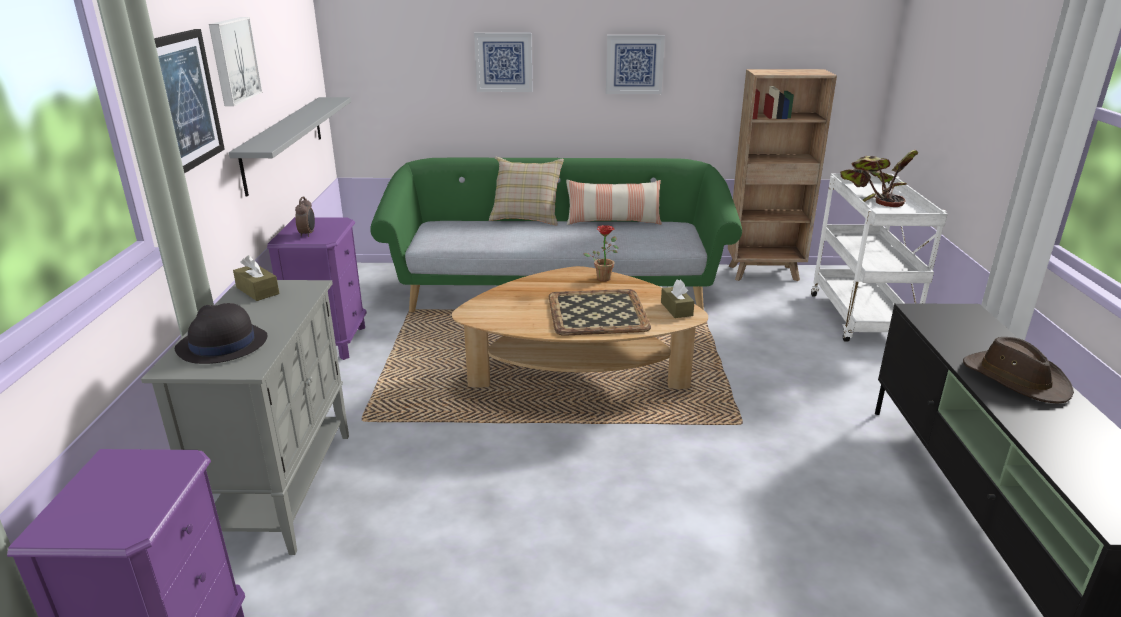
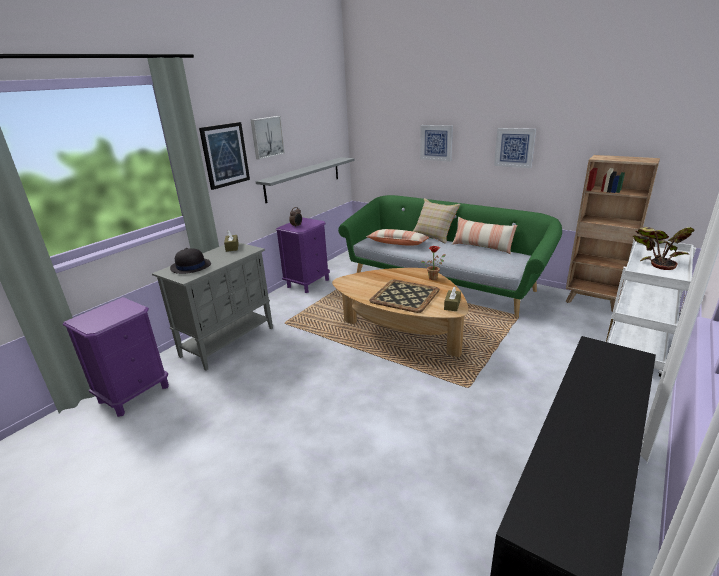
camera: 35 degrees right, 0 degrees up
brown hat [963,337,1074,404] -> none
none -> pillow [366,229,429,245]

